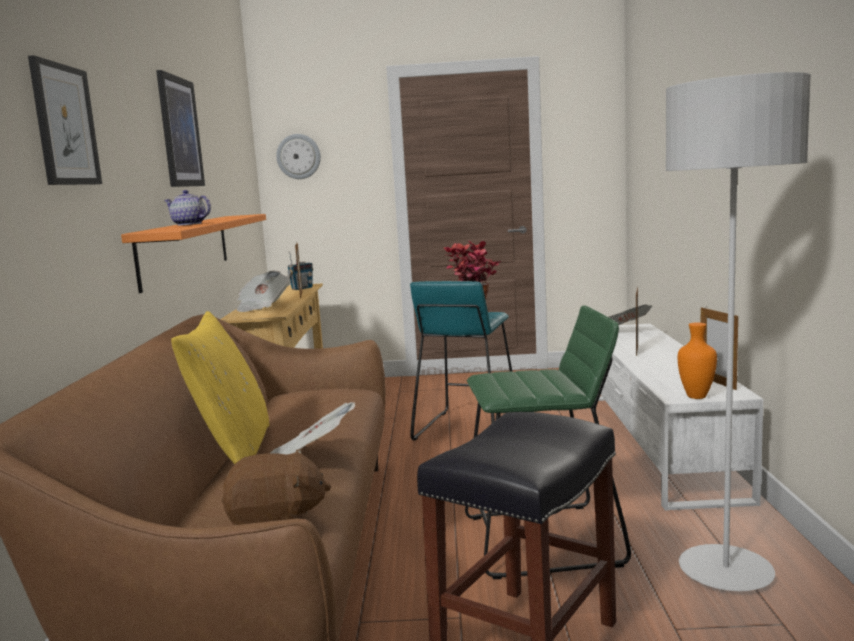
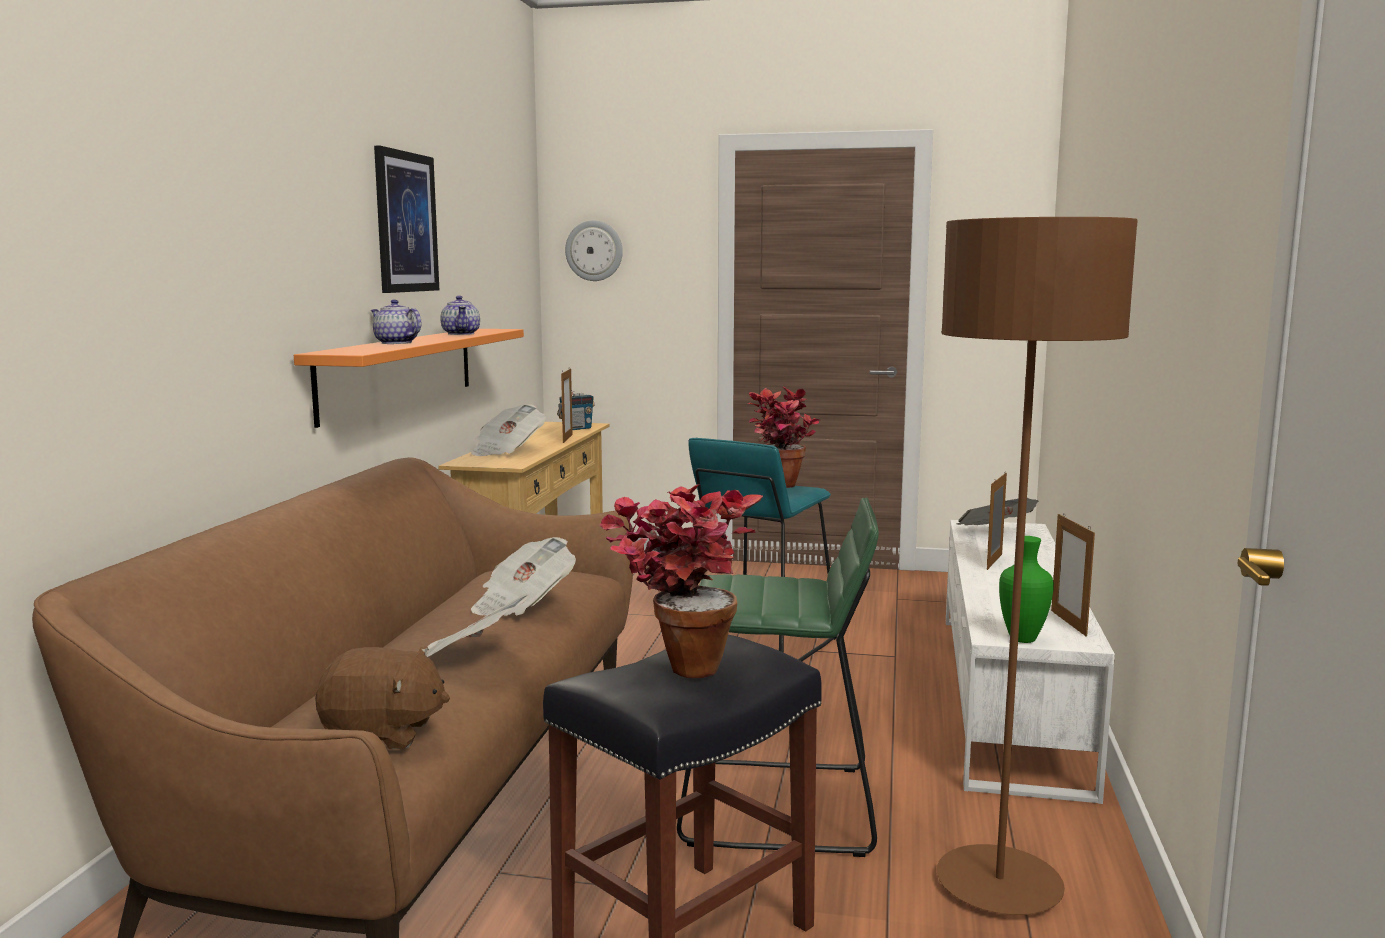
camera: 10 degrees right, 0 degrees up
picture [28,55,102,185] -> none
yellow pillow [171,311,269,464] -> none
grey floor lamp [666,72,811,591] -> brown floor lamp [937,217,1138,915]
orange vase [678,323,717,399] -> green vase [999,536,1054,643]
none -> teapot [440,296,480,335]
none -> newspaper [471,537,576,616]
none -> potted plant [599,484,763,678]

